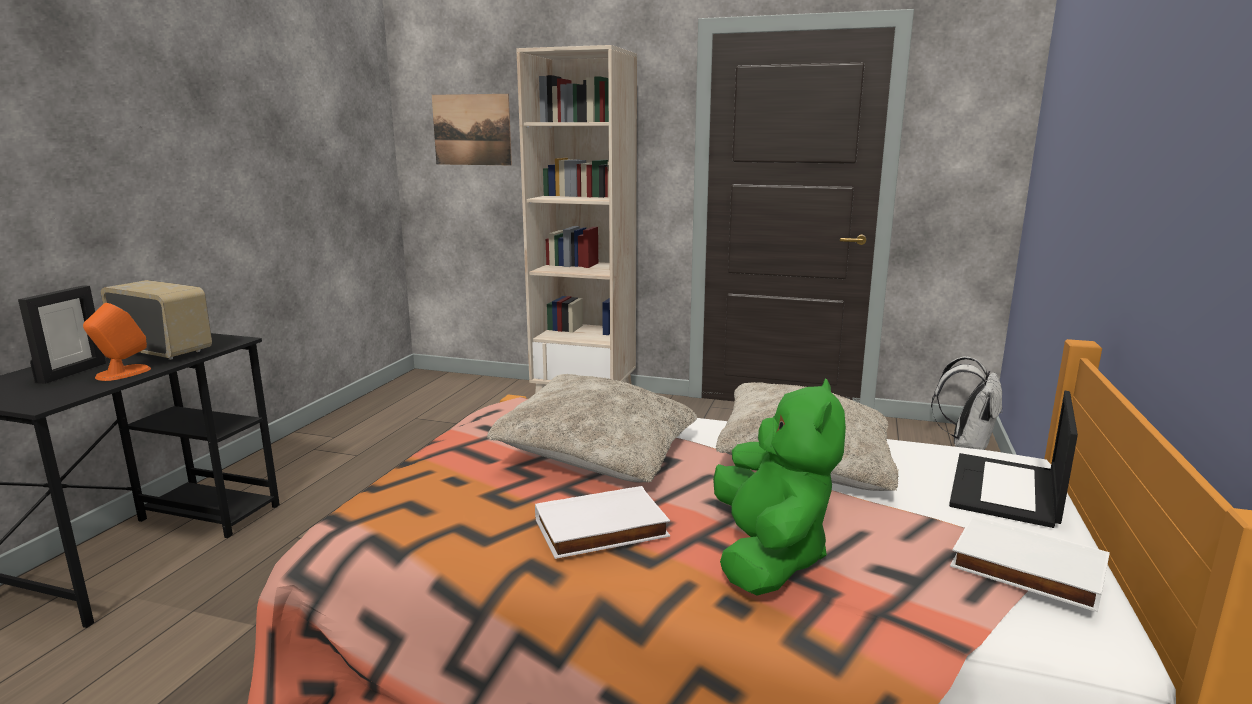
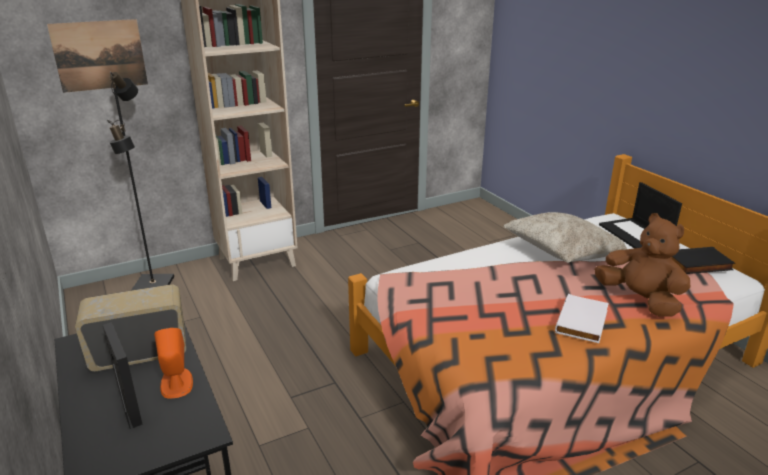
camera: 45 degrees left, 10 degrees up
beige pillow [487,374,697,482] -> none
green plush toy [713,379,846,595] -> brown plush toy [594,213,690,317]
white backpack [931,356,1003,450] -> none
white book [950,515,1110,612] -> black book [672,247,735,274]
none -> black floor lamp [107,72,174,290]

